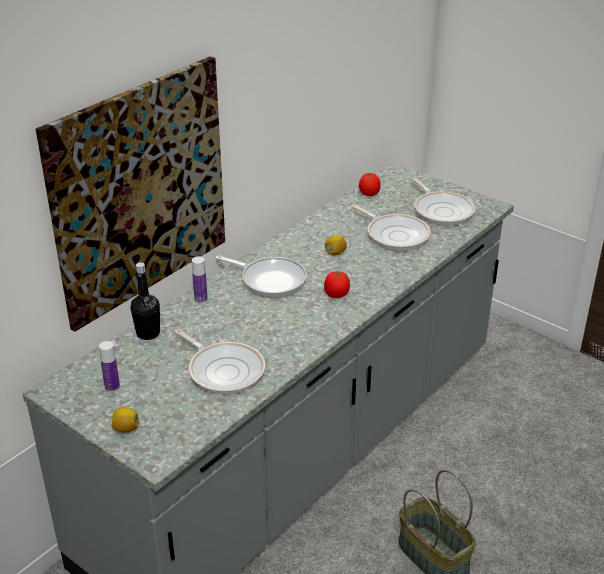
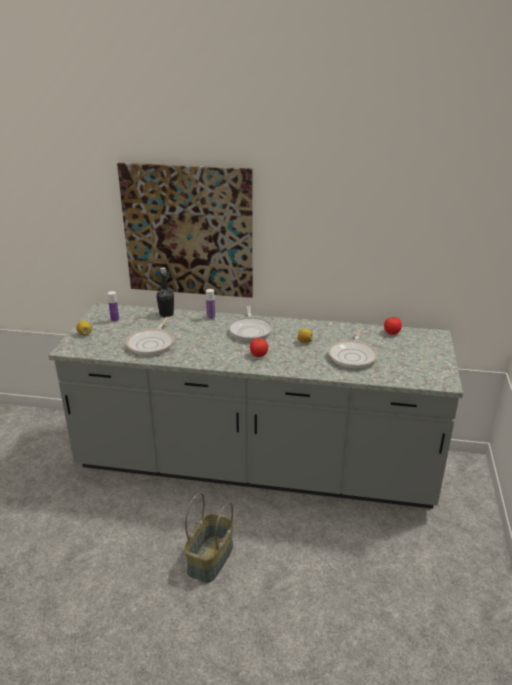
camera: 60 degrees right, 5 degrees down
frying pan [412,177,475,226] -> none

